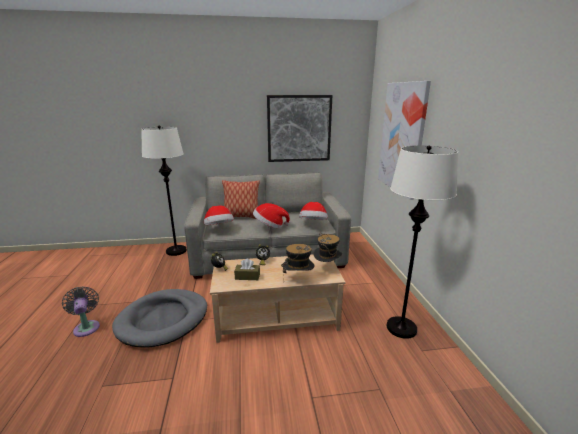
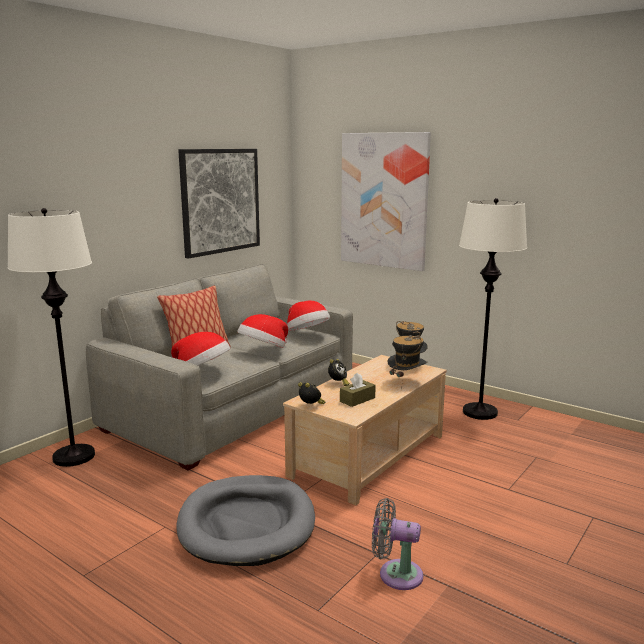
camera: 45 degrees left, 5 degrees down
grey fan [62,286,100,337] -> grey fan moved to [372,498,423,590]

